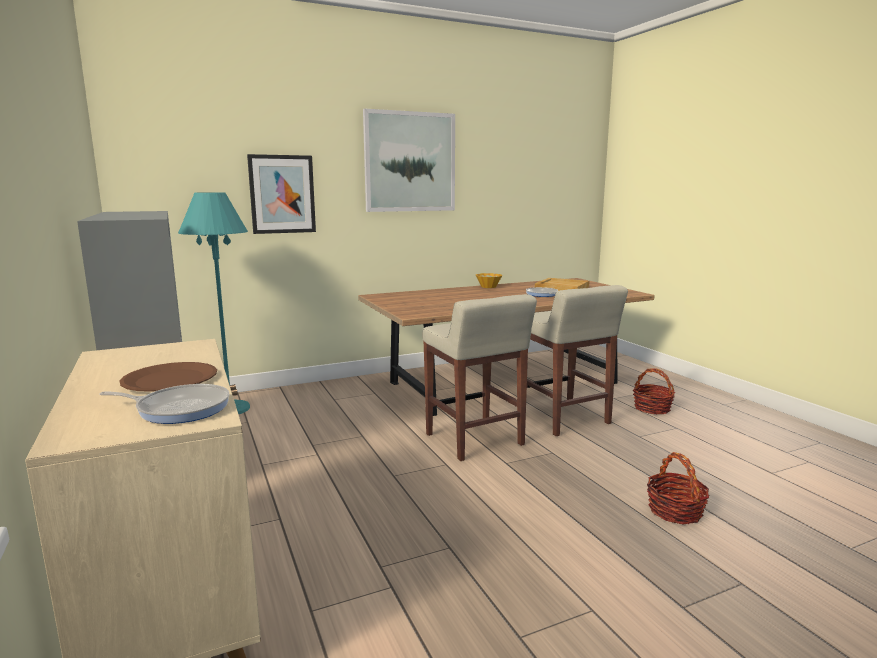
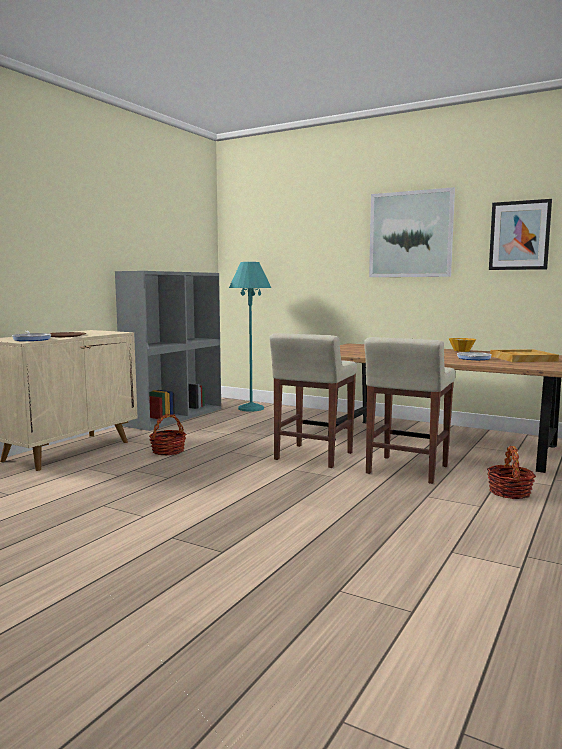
camera: 55 degrees right, 5 degrees down
picture [247,154,316,234] -> picture moved to [489,199,552,270]
basket [647,452,709,524] -> basket moved to [149,414,186,455]

